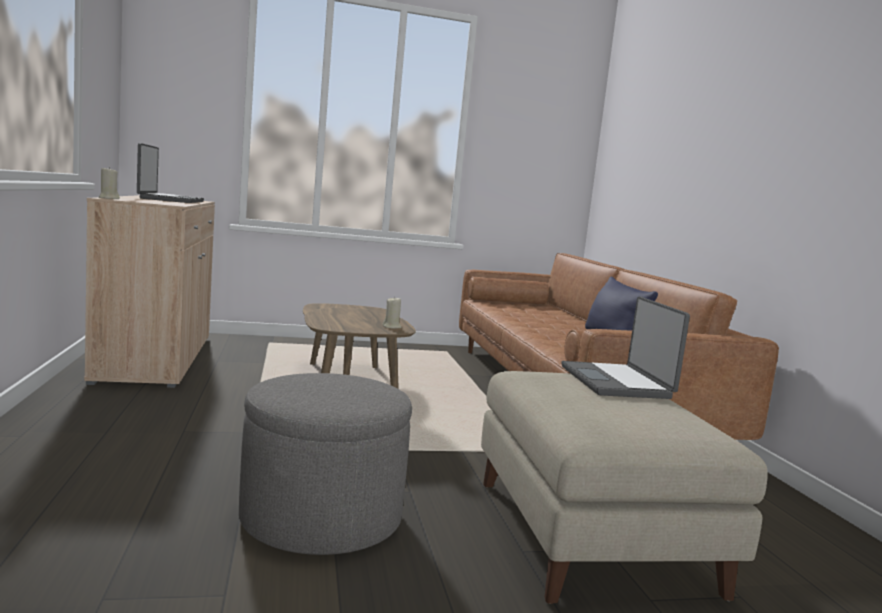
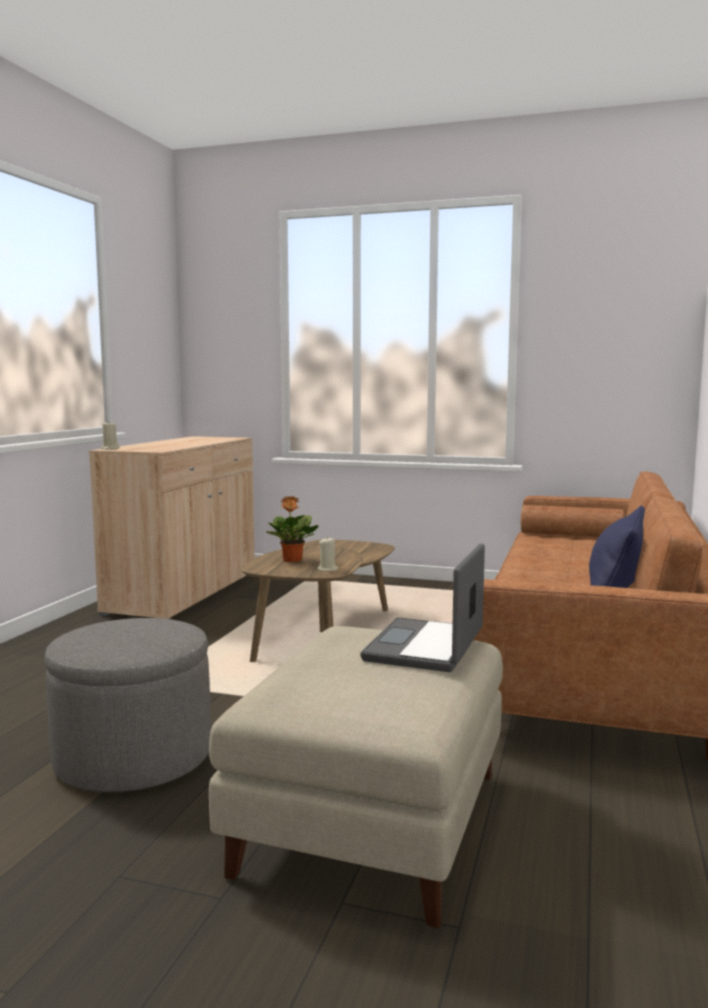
camera: 30 degrees right, 0 degrees up
laptop [137,143,204,203] -> none
none -> potted plant [266,496,319,562]

